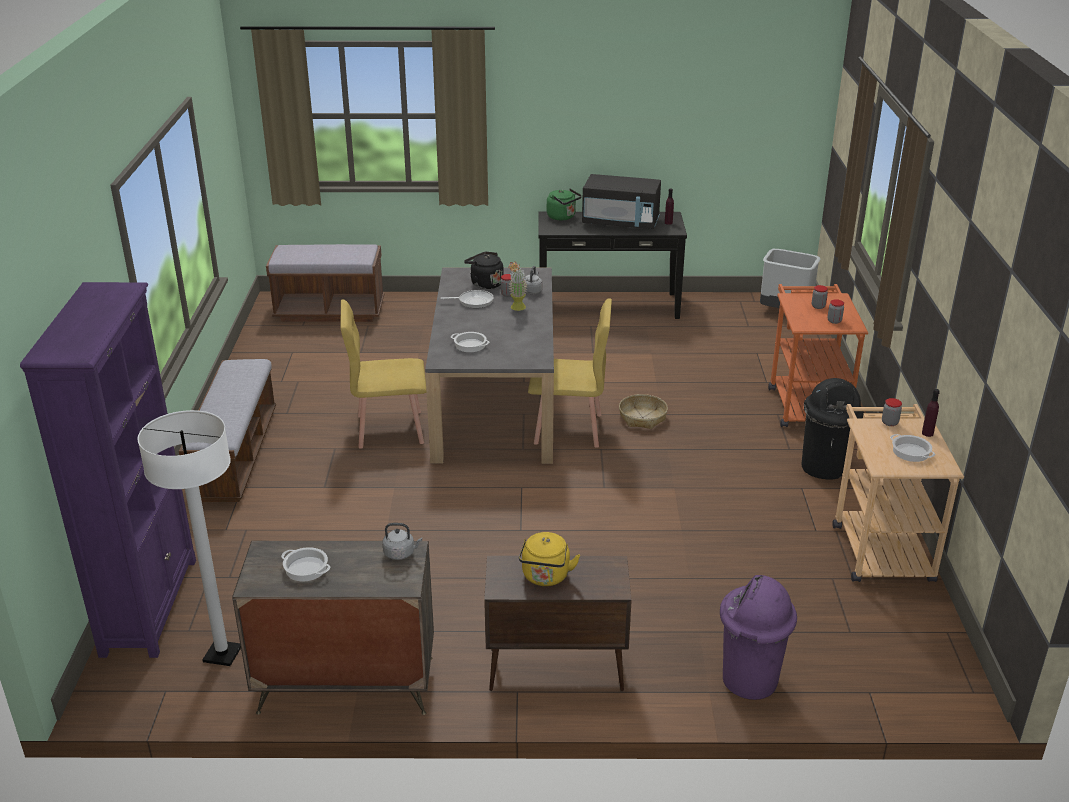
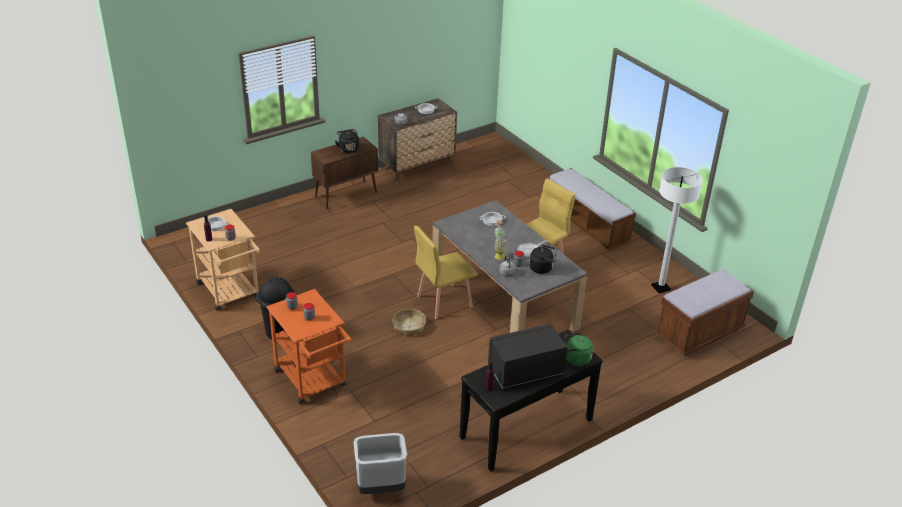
camera: 145 degrees right, 5 degrees up
purple bookcase [20,282,196,658] -> none
white floor lamp [137,410,241,666] -> white floor lamp moved to [651,167,703,293]
yellow kettle [519,532,580,586] -> black kettle [335,129,359,153]
purple trash can [720,575,797,700] -> none

